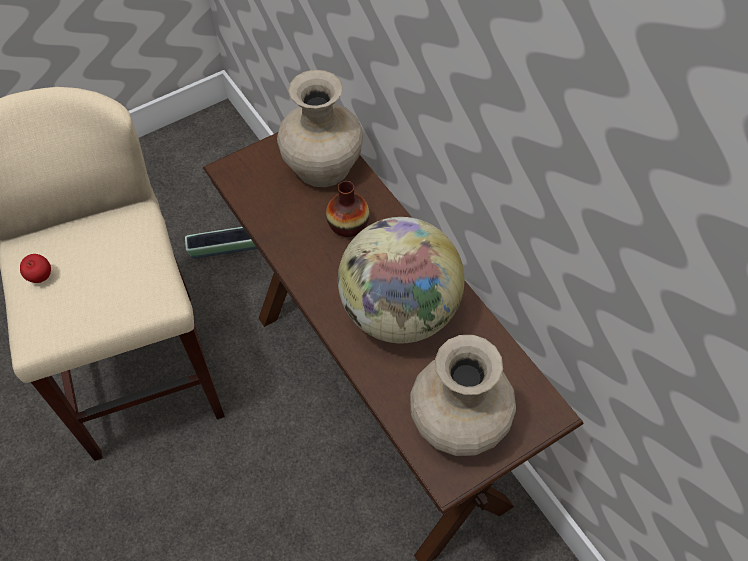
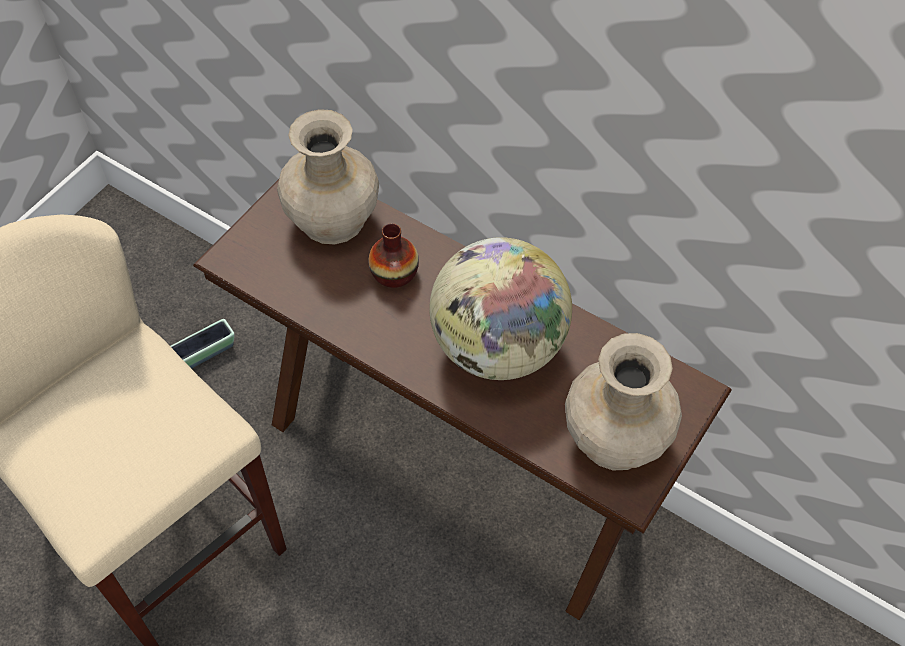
camera: 25 degrees left, 0 degrees up
apple [20,254,51,283] -> none

